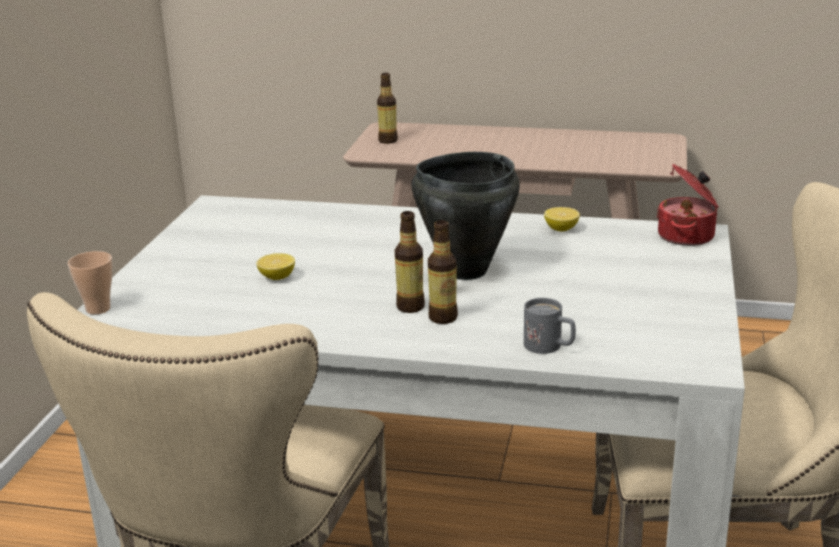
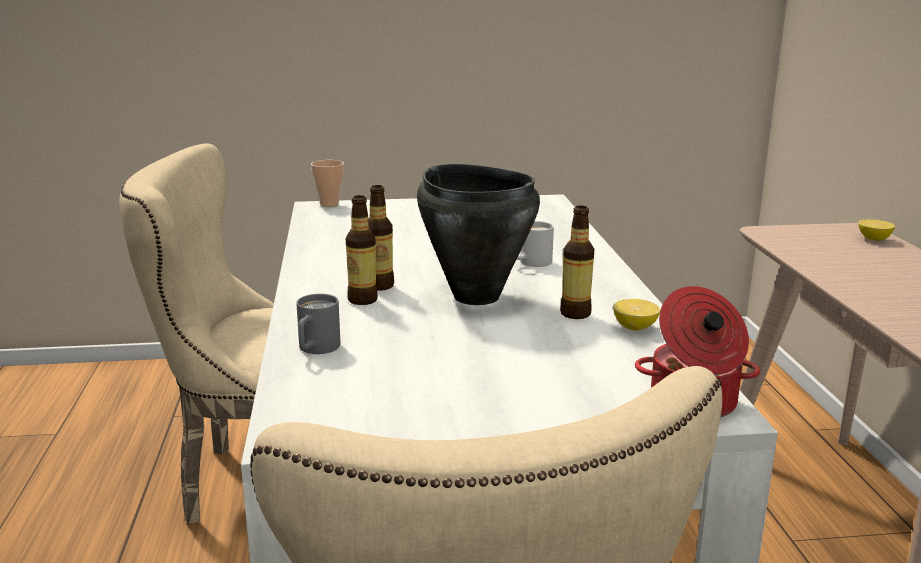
camera: 70 degrees right, 5 degrees down
lemon [256,253,295,280] -> lemon moved to [858,219,895,241]
bottle [377,73,398,144] -> bottle moved to [560,206,594,319]
none -> white mug [516,221,554,267]

